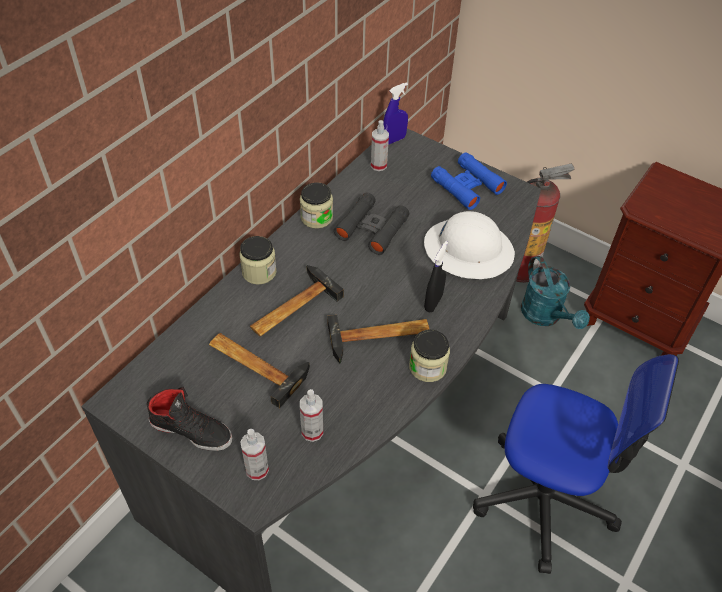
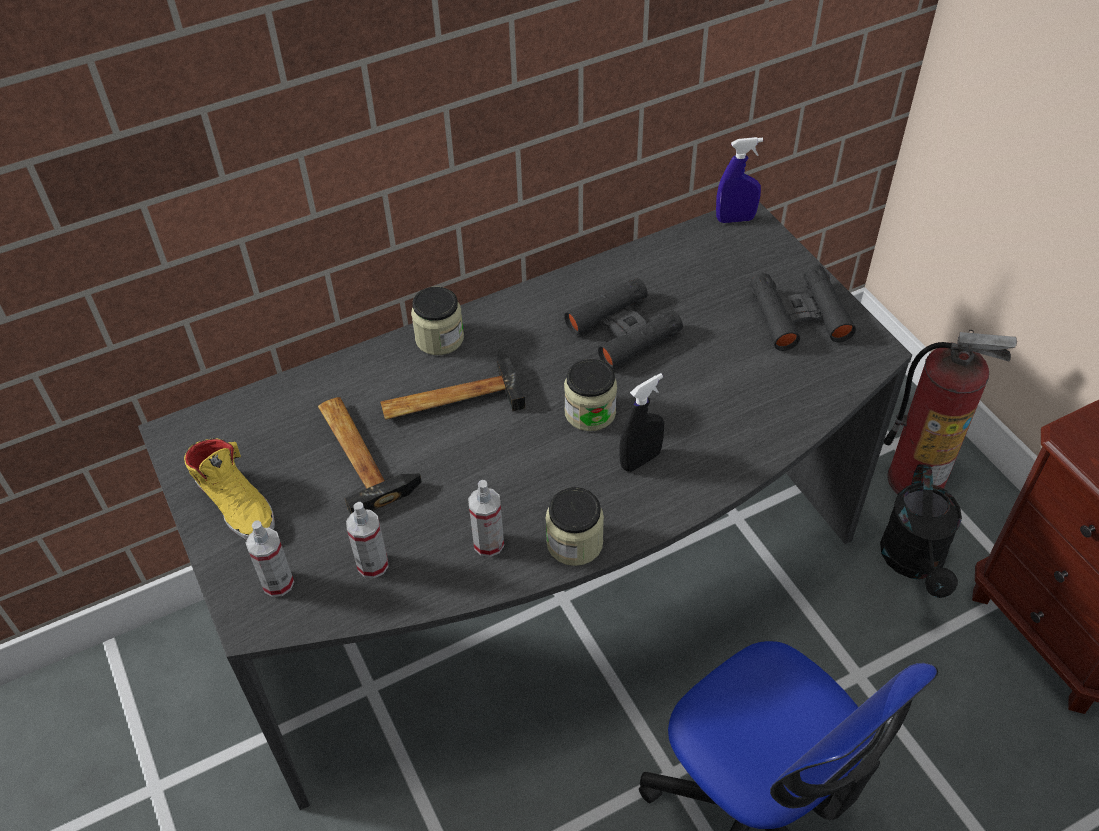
camera: 30 degrees right, 0 degrees up
black shoe [147,386,233,451] -> yellow shoe [184,438,275,540]
jar [300,182,333,229] -> jar moved to [564,359,617,431]
hammer [327,315,430,363] -> none
spray bottle [371,120,389,171] -> spray bottle moved to [468,480,504,557]
white hard hat [424,211,515,279] -> none
blue binoculars [431,152,507,210] -> black binoculars [750,266,856,351]
turquoise watering can [521,256,590,329] -> black watering can [880,464,962,598]

